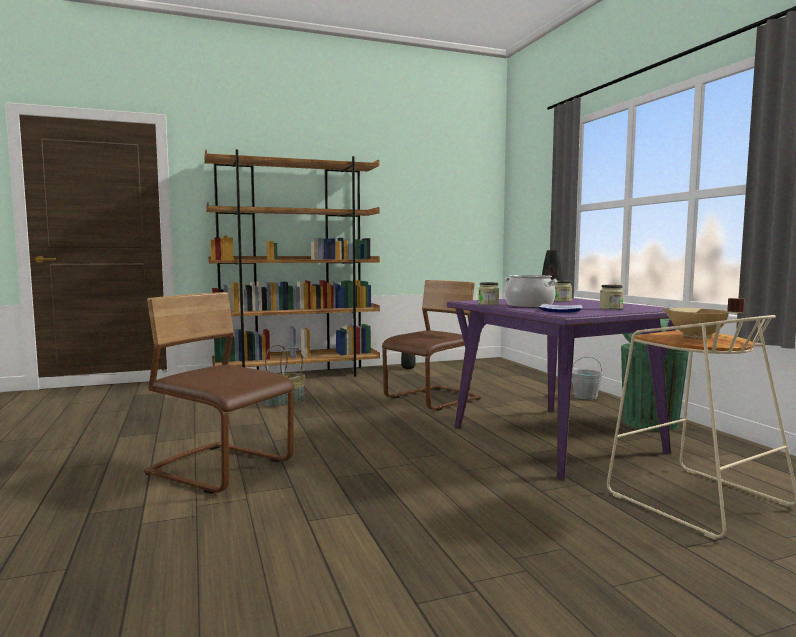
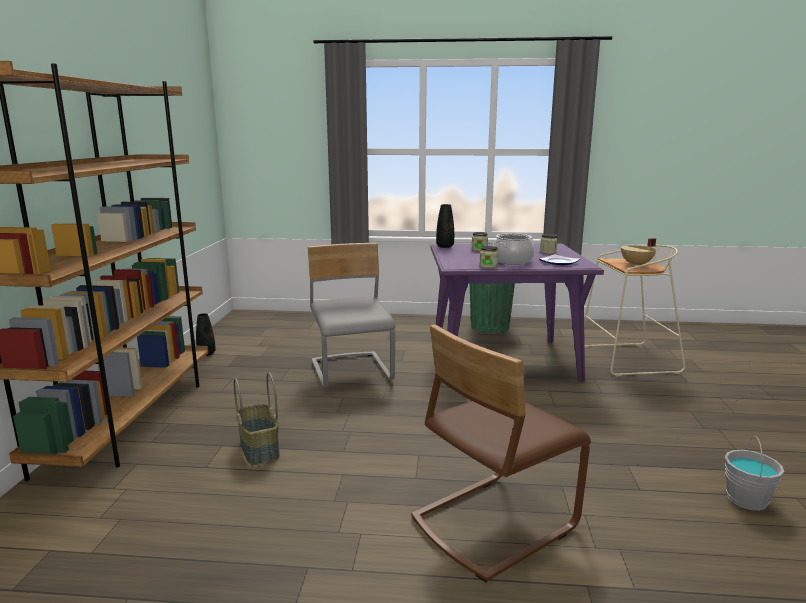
camera: 65 degrees left, 10 degrees up
brown chair [382,280,481,411] -> grey chair [308,243,395,388]
grey bucket [572,357,603,400] -> grey bucket moved to [725,436,784,511]

